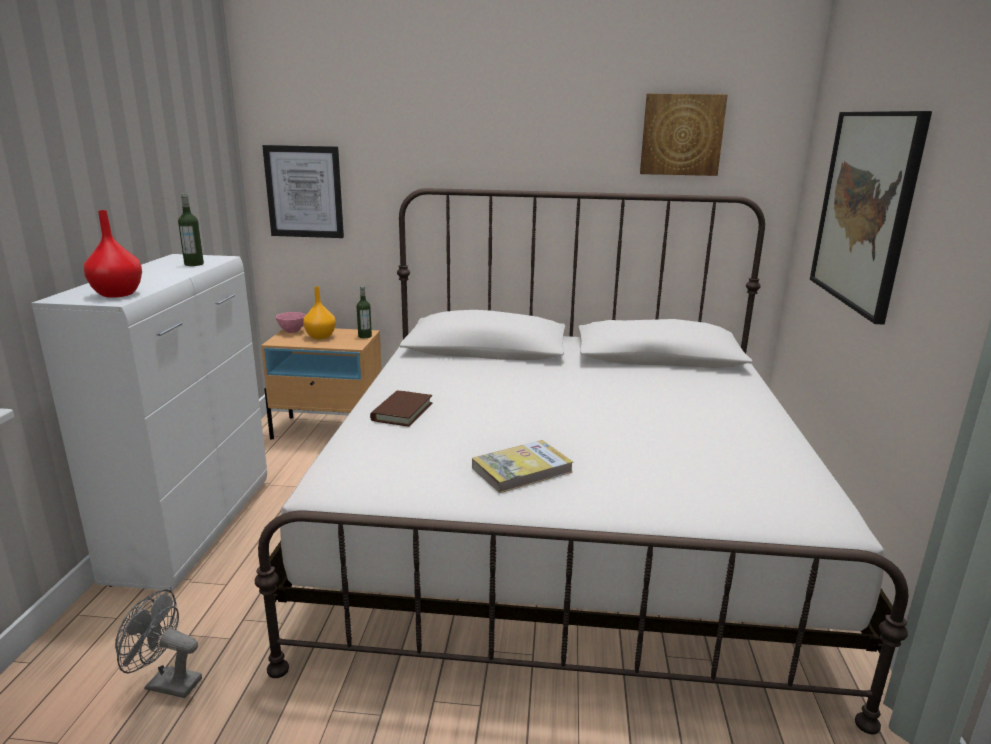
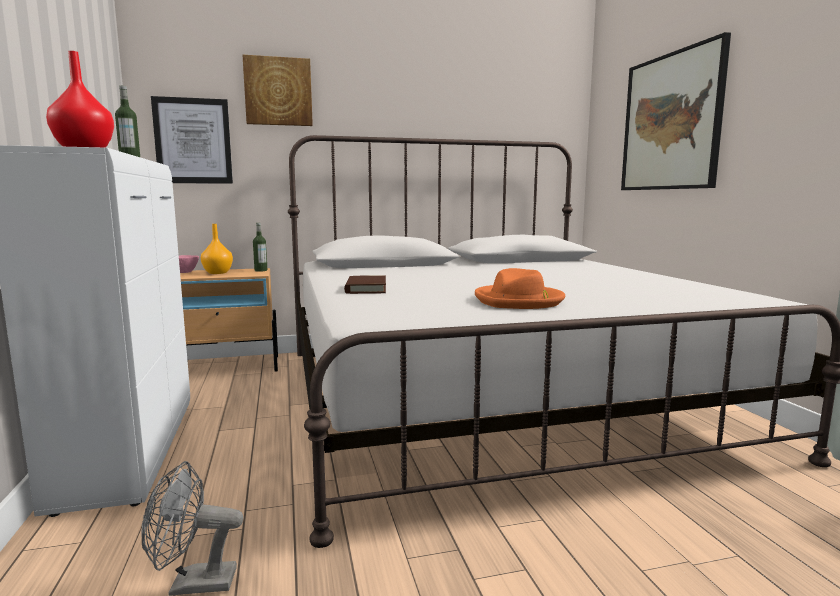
camera: 20 degrees left, 10 degrees down
book [472,440,573,493] -> orange hat [475,268,565,309]
picture [640,93,728,176] -> picture moved to [242,55,313,126]

